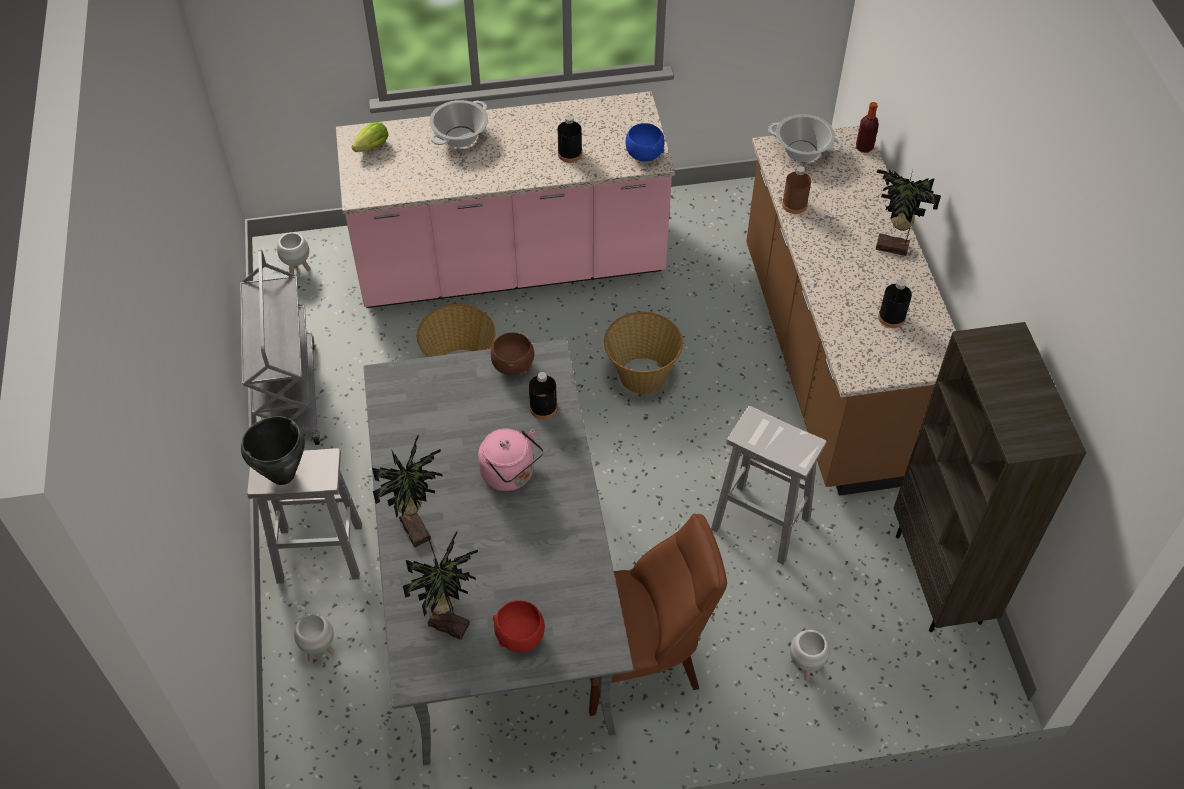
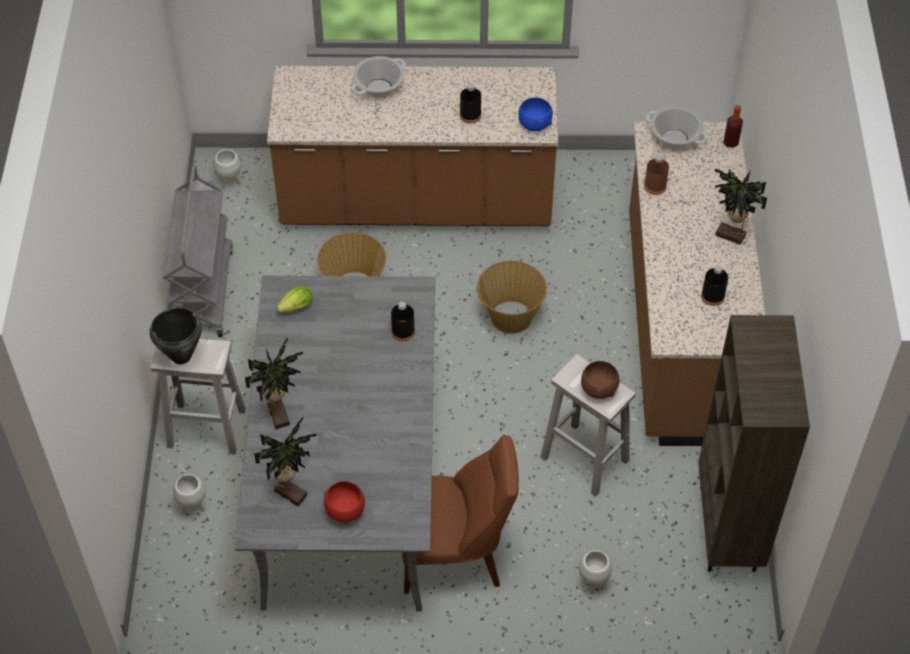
camera: 10 degrees right, 0 degrees up
pink counter [336,91,675,308] -> brown counter [267,66,558,226]
lettuce [352,122,388,152] -> lettuce moved to [276,286,313,313]
pink kettle [478,428,544,491] -> none
brown bowl [491,332,534,375] -> brown bowl moved to [581,361,620,399]

